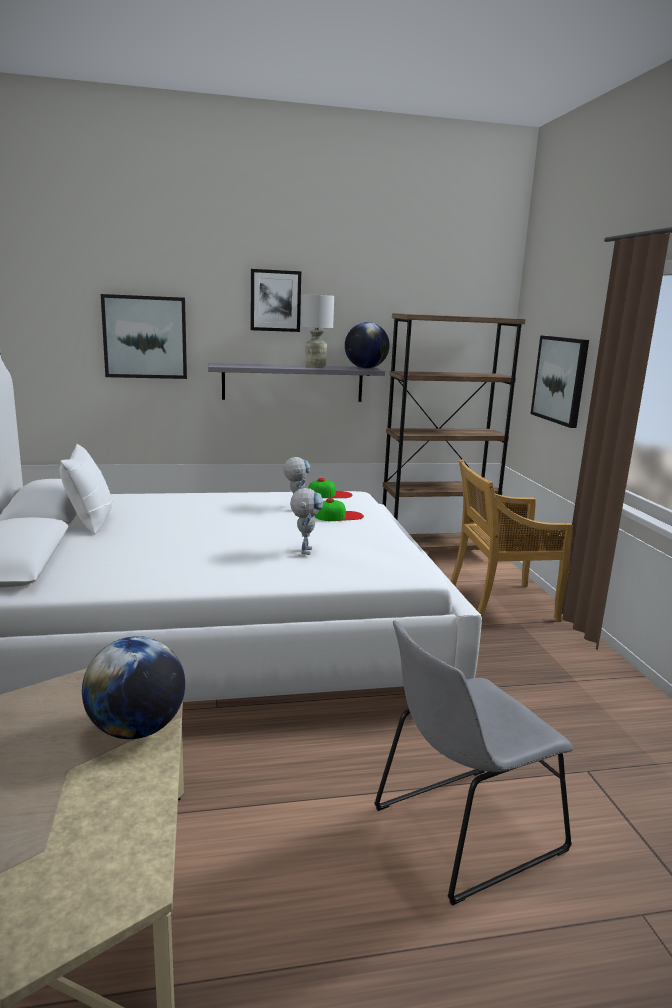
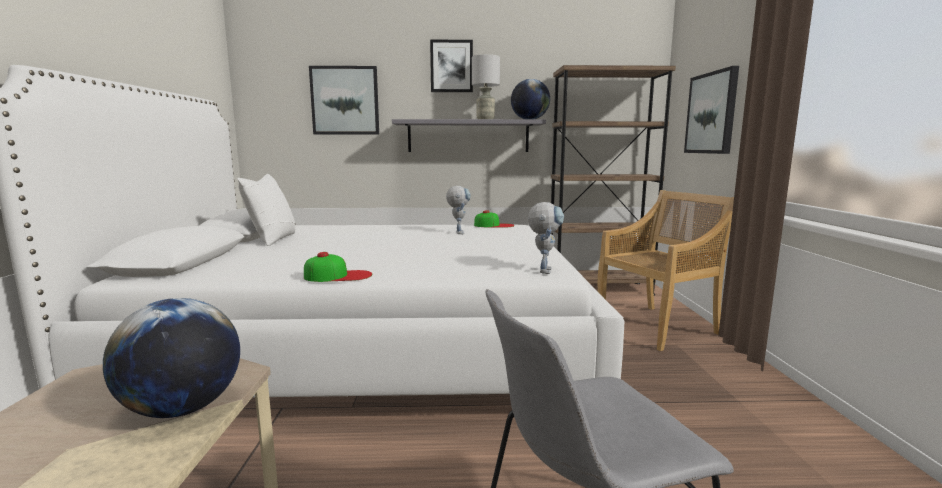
camera: 10 degrees right, 5 degrees down
toy robot [290,488,323,555] -> toy robot moved to [528,202,564,274]
cap [315,498,364,521] -> cap moved to [304,252,372,282]
beige chair [451,460,573,622] -> beige chair turned 150 degrees clockwise [598,190,734,351]

